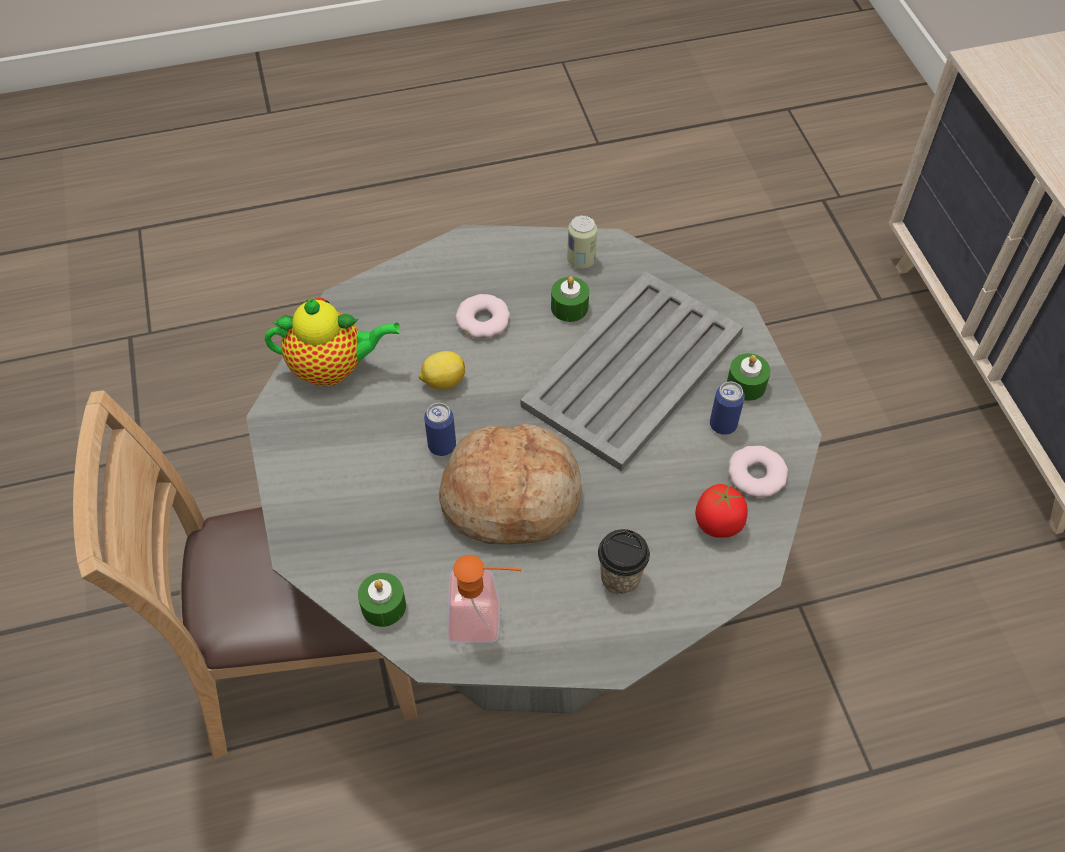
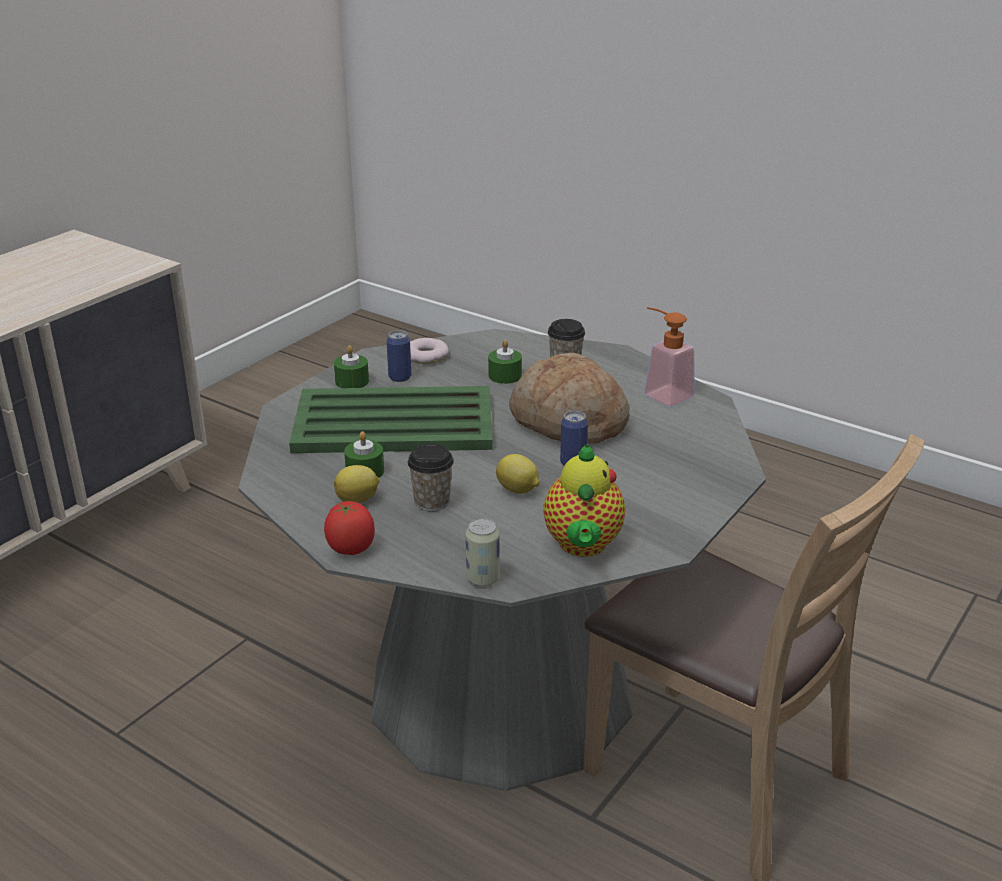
camera: 130 degrees left, 25 degrees down
teapot [265,298,400,386] -> teapot turned 135 degrees counterclockwise [543,444,625,557]
green candle [358,573,406,627] -> green candle moved to [488,340,522,384]
donut [455,294,510,338] -> cup [408,443,454,511]
grey tray [521,271,744,471] -> green tray [289,386,493,453]
can [567,215,597,269] -> can moved to [466,518,500,586]
tomato [695,484,748,538] -> tomato moved to [324,501,375,555]
none -> lemon [334,465,380,503]

